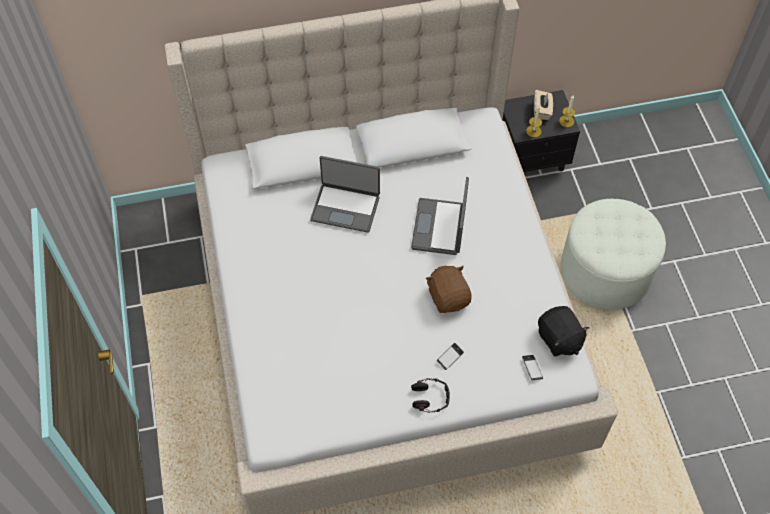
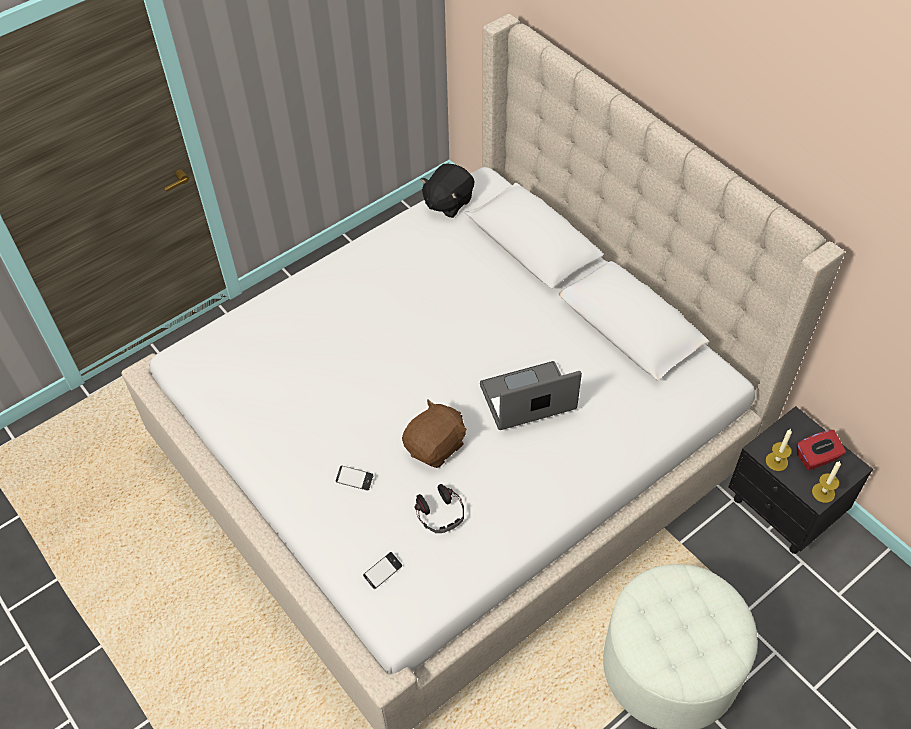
camera: 65 degrees right, 5 degrees down
laptop [310,156,380,233] -> none
headphones [411,378,450,413] -> headphones moved to [414,484,464,533]
beige tissue box [534,90,553,120] -> red tissue box [797,430,846,470]
black plush toy [538,306,589,356] -> black plush toy moved to [420,164,474,218]

